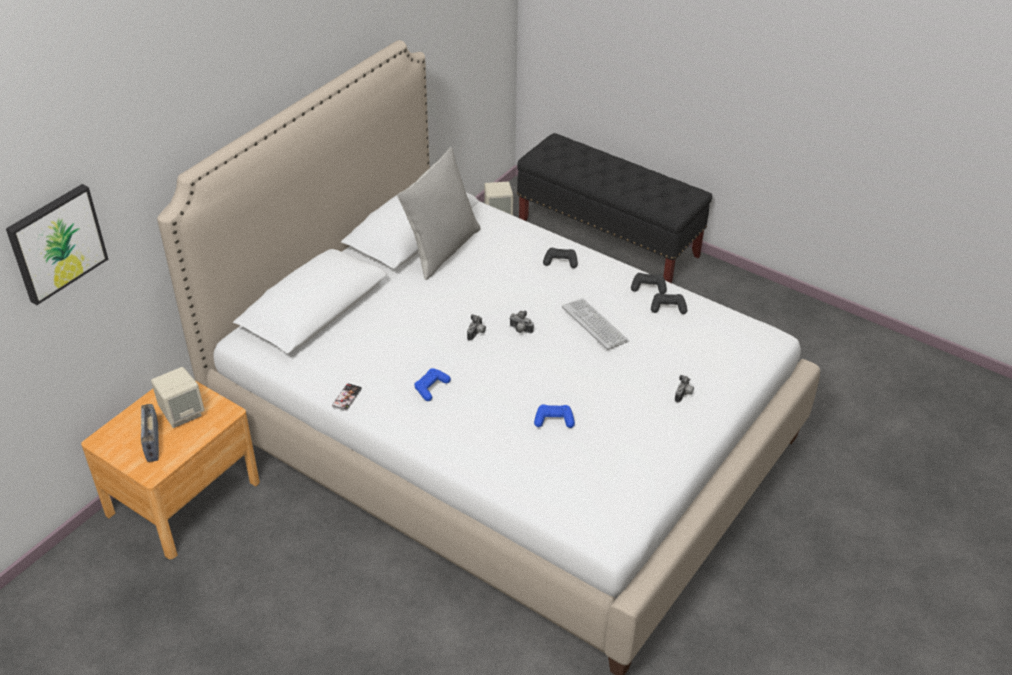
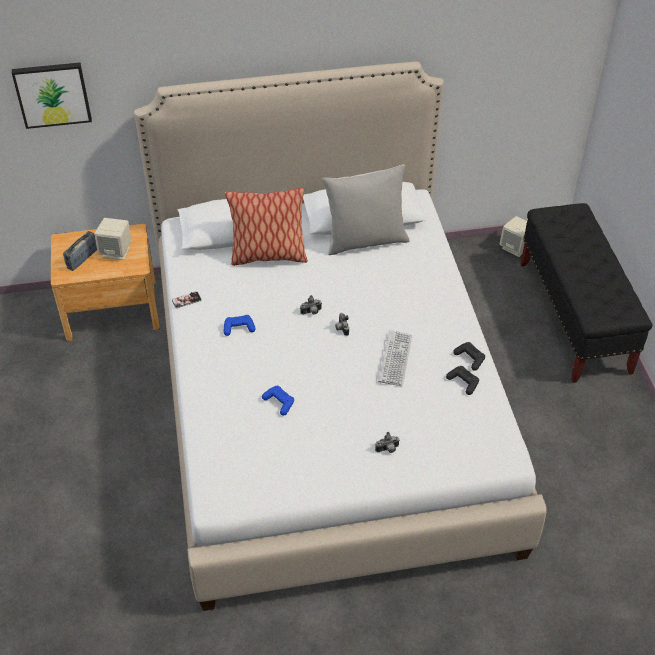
camera: 45 degrees right, 5 degrees up
black game controller [543,248,578,268] -> none
none -> pillow [225,188,308,266]

